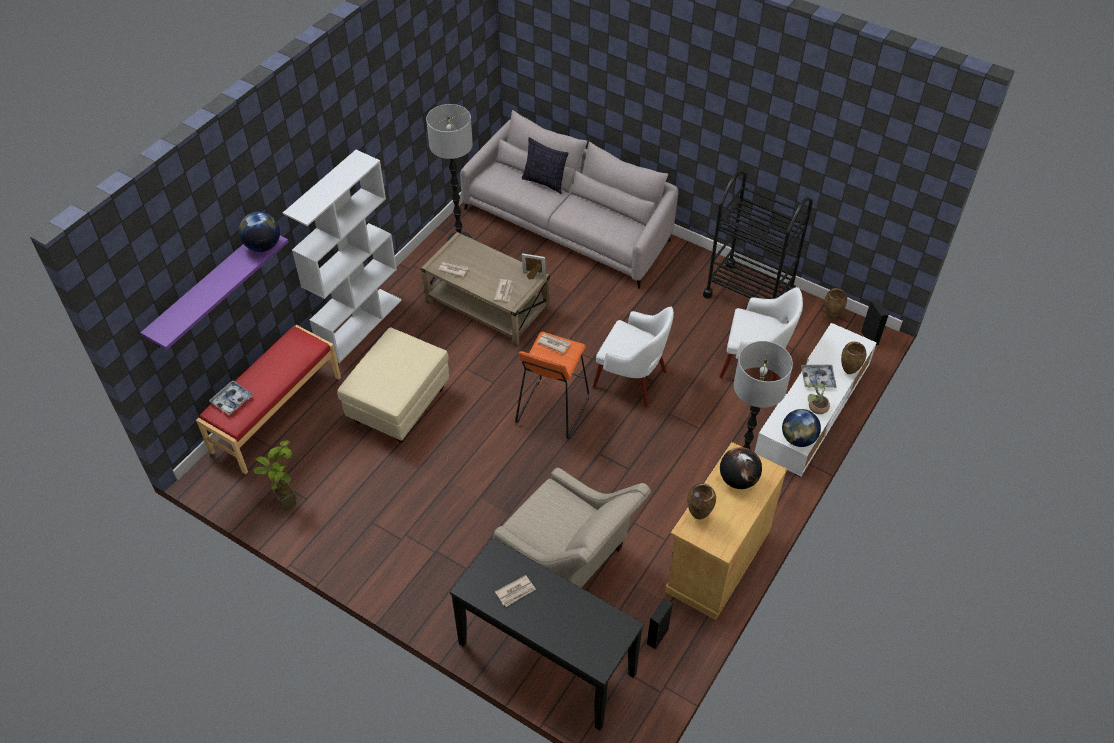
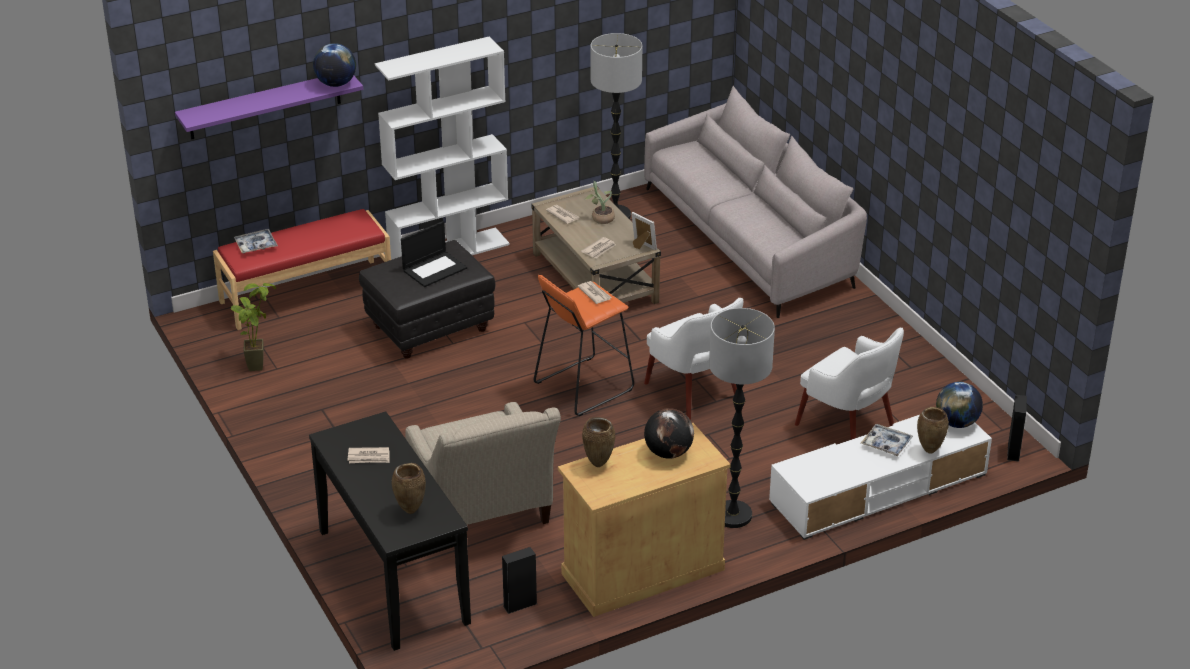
camera: 30 degrees right, 15 degrees down
beige ottoman [337,327,449,443] -> black ottoman [359,240,495,359]
pillow [522,137,568,194] -> none
black cart [703,170,813,299] -> none
globe [782,409,821,447] -> globe moved to [936,382,983,428]
potted plant [808,383,830,414] -> potted plant moved to [585,181,615,224]
brown vase [824,288,847,319] -> brown vase moved to [392,463,426,514]
none -> laptop [401,221,467,287]

